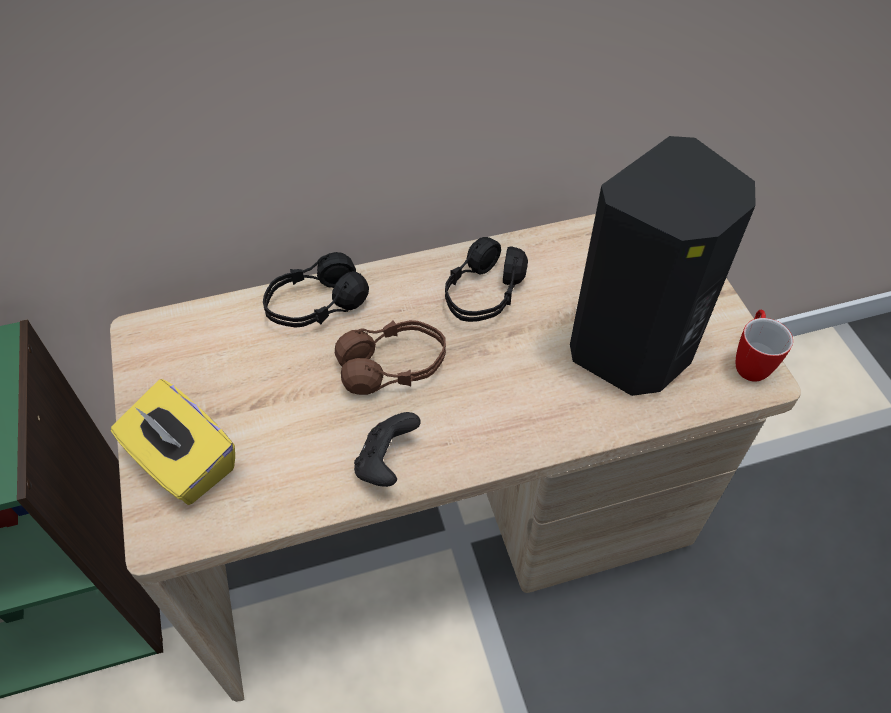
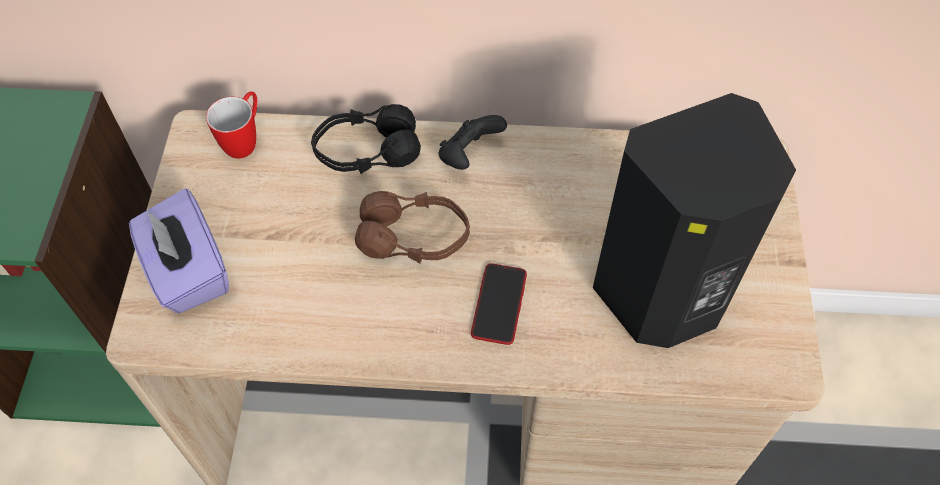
camera: 20 degrees right, 5 degrees up
yellow tissue box [111,379,235,505] -> purple tissue box [129,188,229,313]
black game controller [354,412,421,487] -> black game controller moved to [439,115,507,170]
black headphones [445,237,528,322] -> none
mug [736,310,793,382] -> mug moved to [206,92,258,159]
none -> phone [471,263,527,345]

